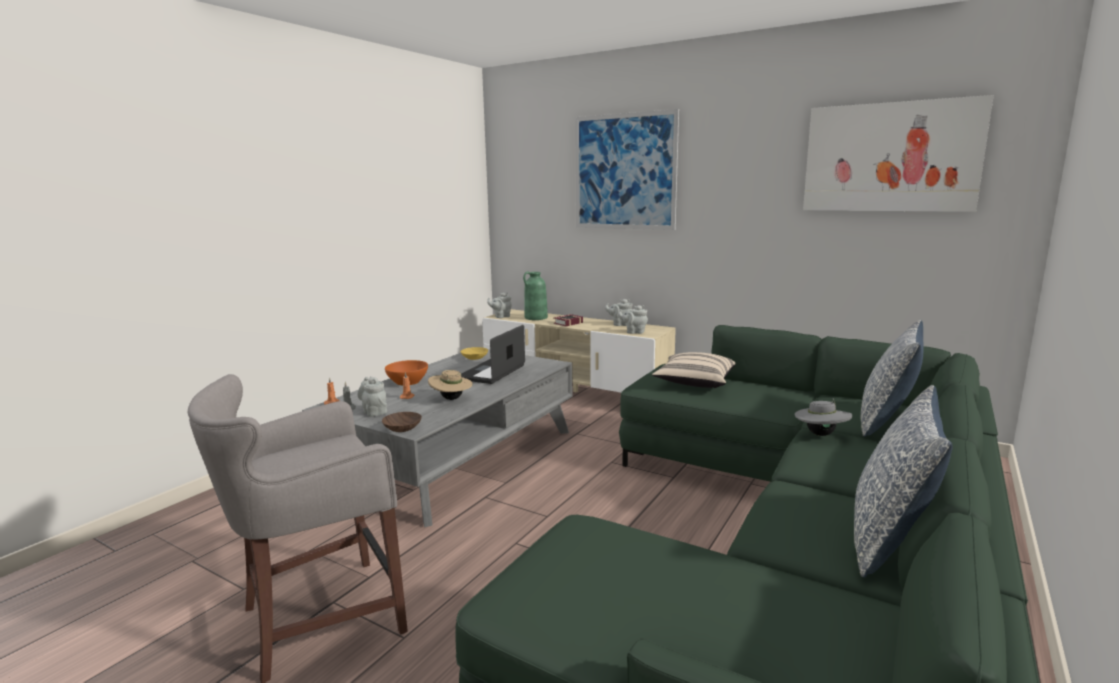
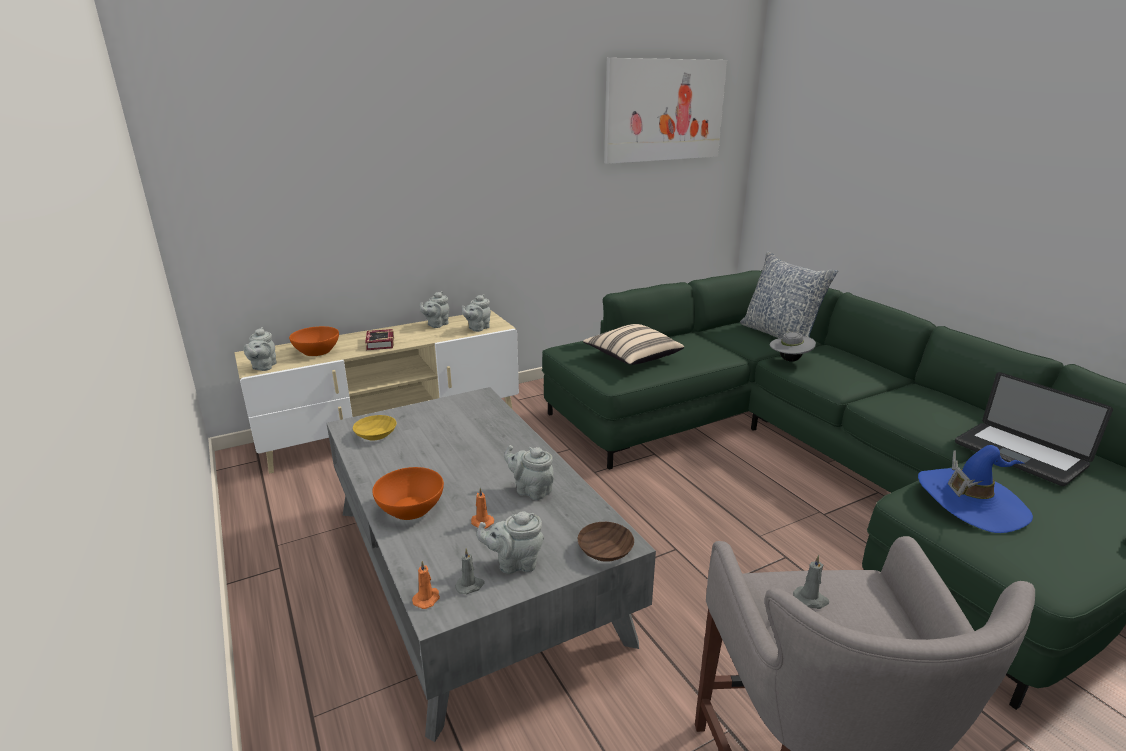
camera: 60 degrees left, 10 degrees up
beige hat [428,370,473,400] -> grey teapot [504,445,554,500]
laptop [461,325,525,384] -> laptop moved to [955,372,1113,486]
green vase [523,272,548,320] -> orange bowl [289,326,339,356]
picture [575,109,679,230] -> none
pillow [854,385,953,578] -> none
none -> grey candle [793,555,829,609]
none -> blue hat [918,445,1033,533]

